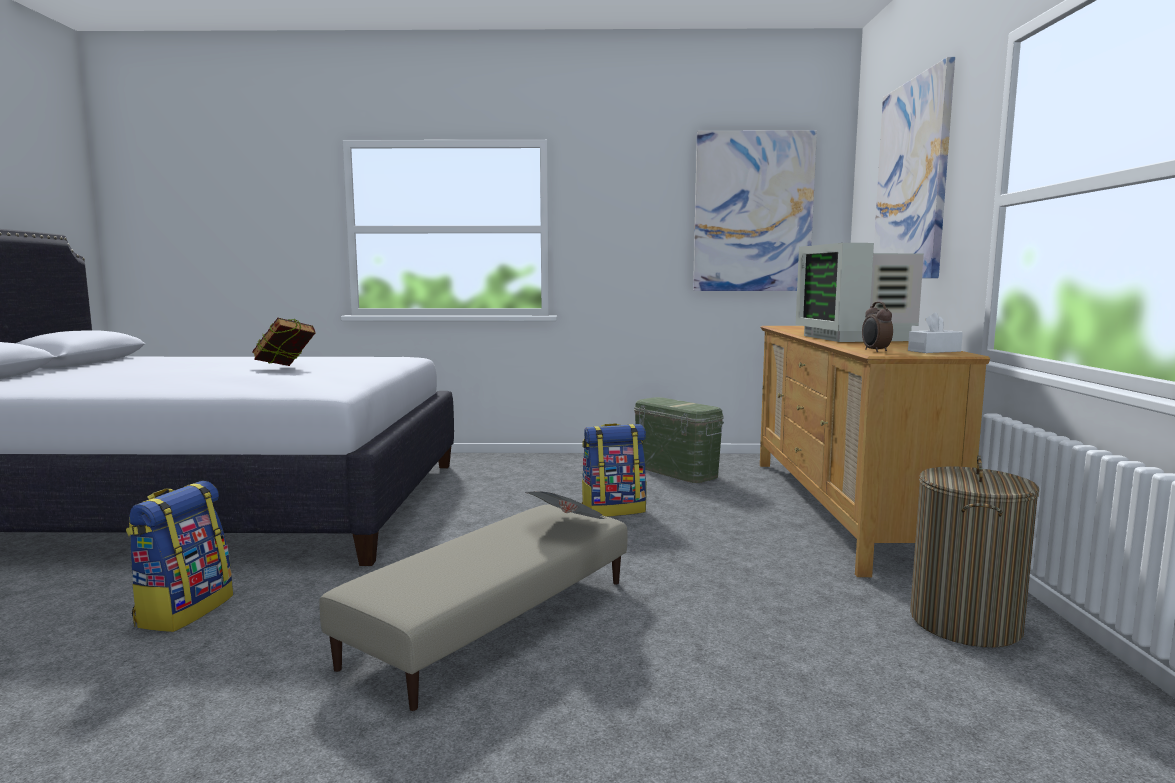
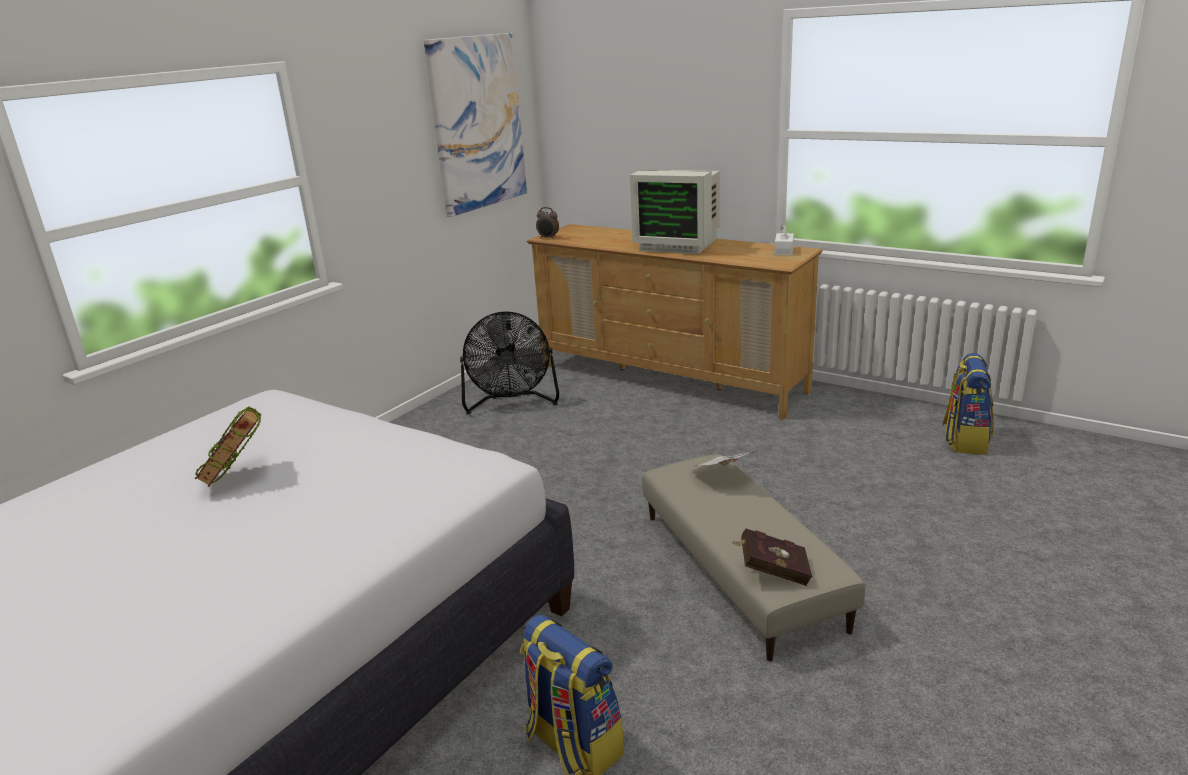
camera: 55 degrees left, 15 degrees up
backpack [581,423,647,517] -> backpack moved to [942,353,994,455]
green storage box [634,397,724,483] -> black fan [460,312,559,414]
alarm clock [862,302,893,352] -> alarm clock moved to [536,207,559,239]
picture [873,57,955,278] -> none
laundry basket [910,455,1039,647] -> none
none -> red book [731,529,812,586]

